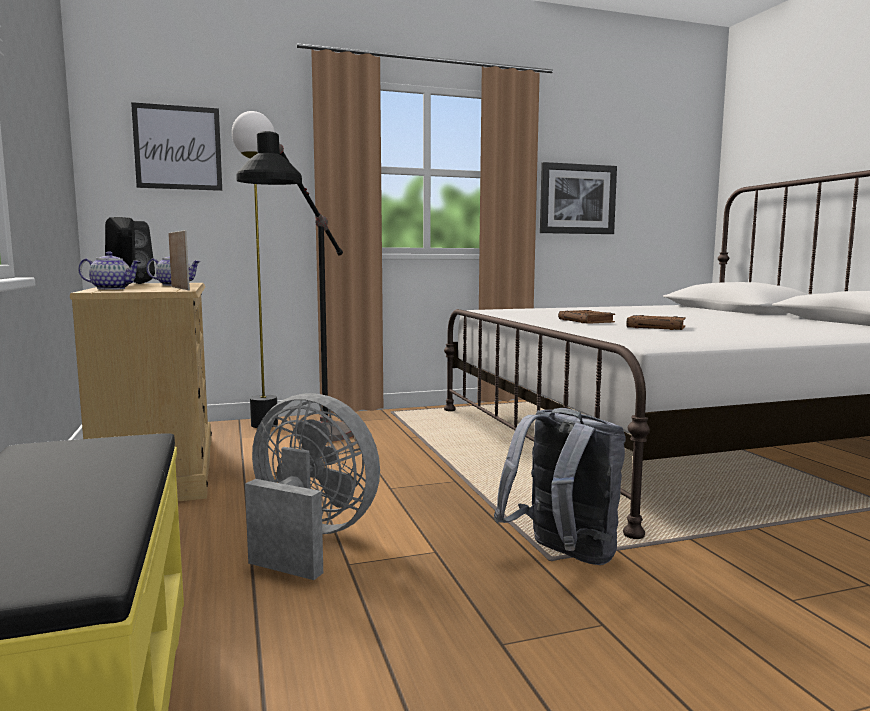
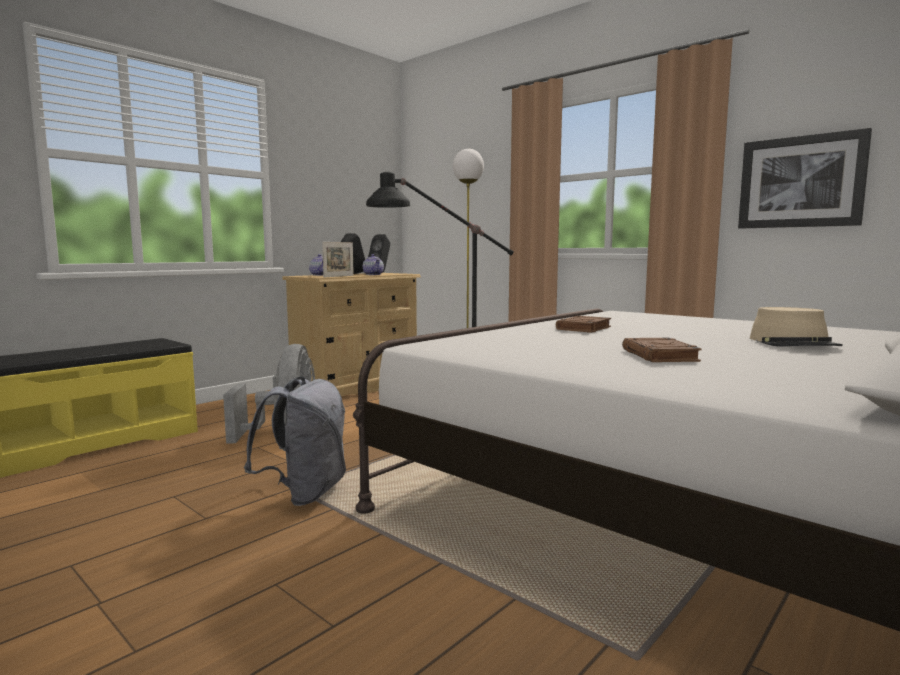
camera: 60 degrees right, 0 degrees up
picture [131,102,222,191] -> none
brown book [626,315,686,330] -> brown book moved to [622,338,702,362]
none -> beige hat [750,307,843,346]

